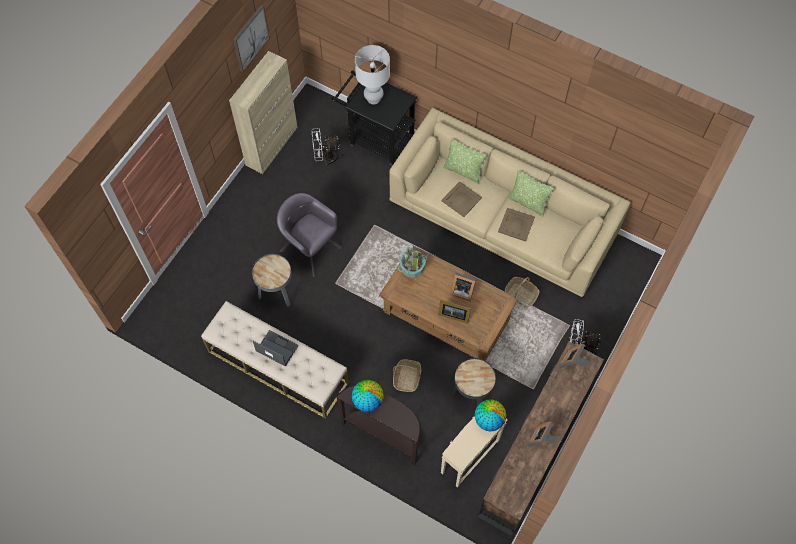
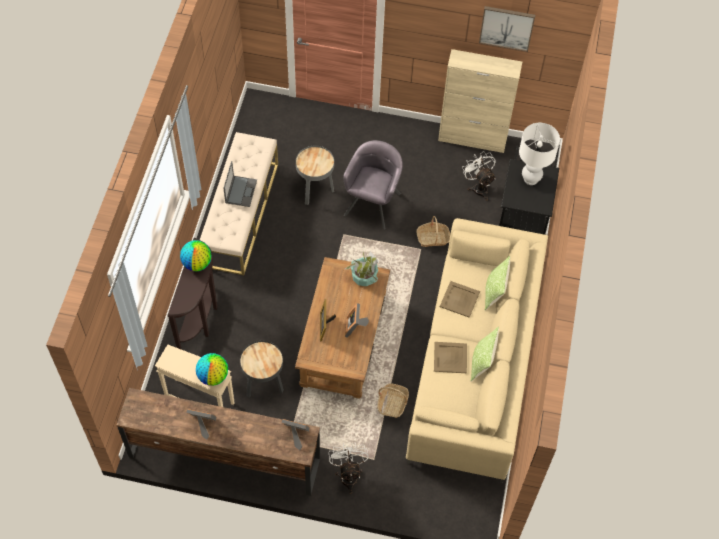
camera: 70 degrees right, 5 degrees down
basket [393,359,421,392] -> basket moved to [416,216,450,247]

